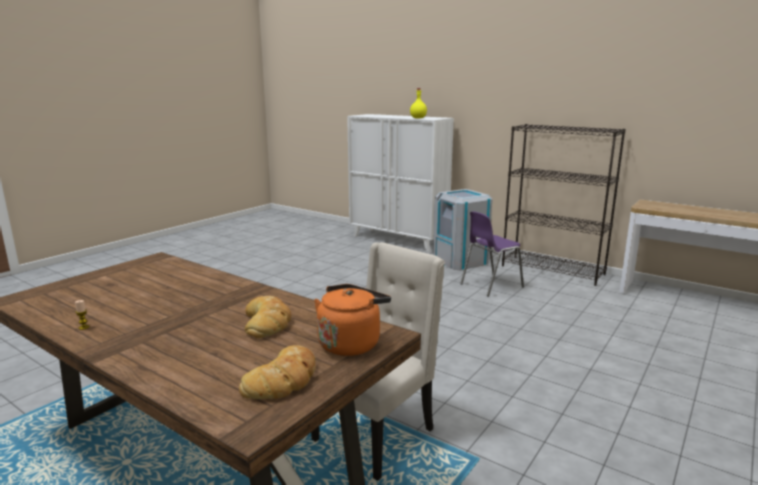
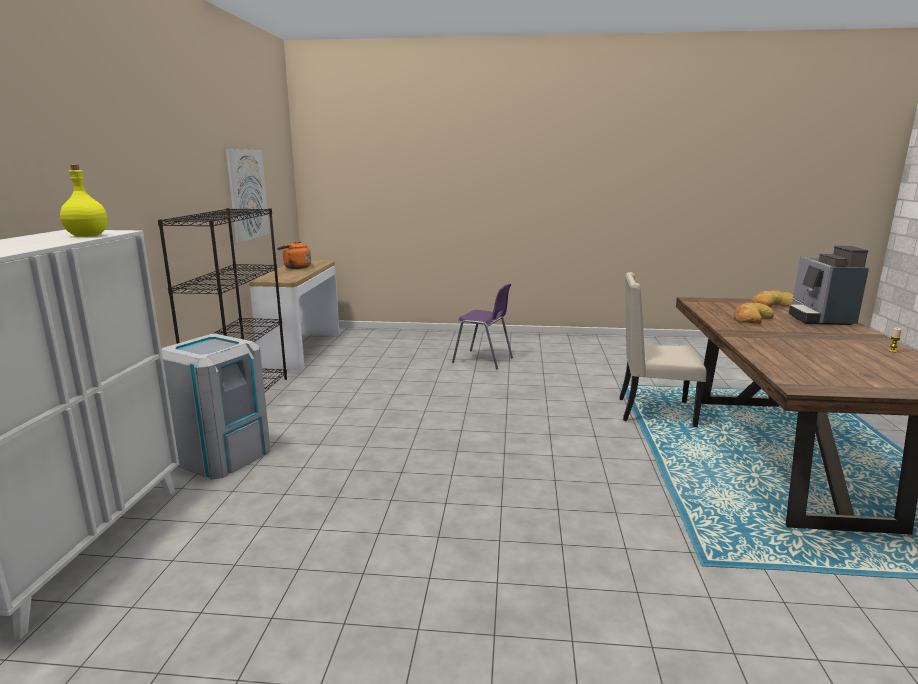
camera: 120 degrees left, 0 degrees up
orange kettle [314,284,391,356] -> orange kettle moved to [277,241,311,269]
purple chair [460,211,524,297] -> purple chair moved to [452,284,513,370]
none -> picture [226,149,270,243]
none -> coffee machine [789,245,869,325]

